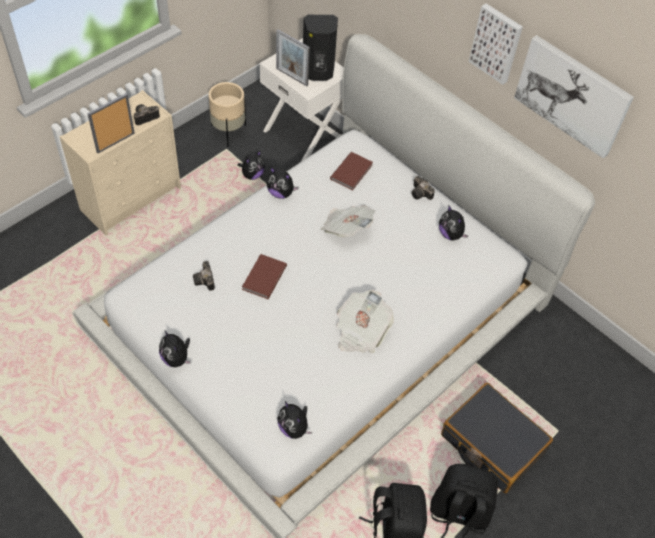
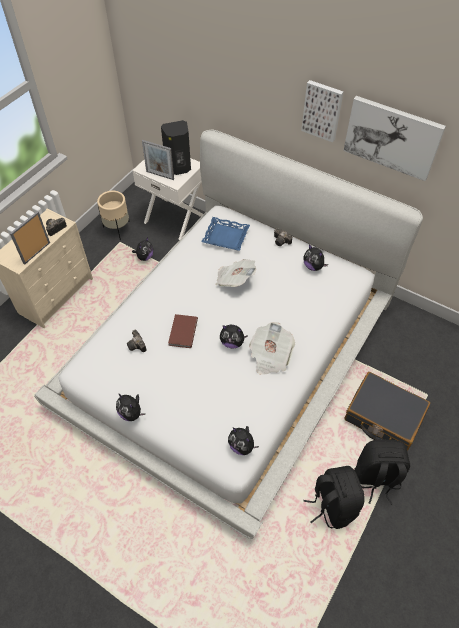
camera: 10 degrees left, 0 degrees up
plush toy [266,168,299,199] -> plush toy moved to [220,325,248,349]
brown book [330,152,373,190] -> blue tray [201,217,250,251]

